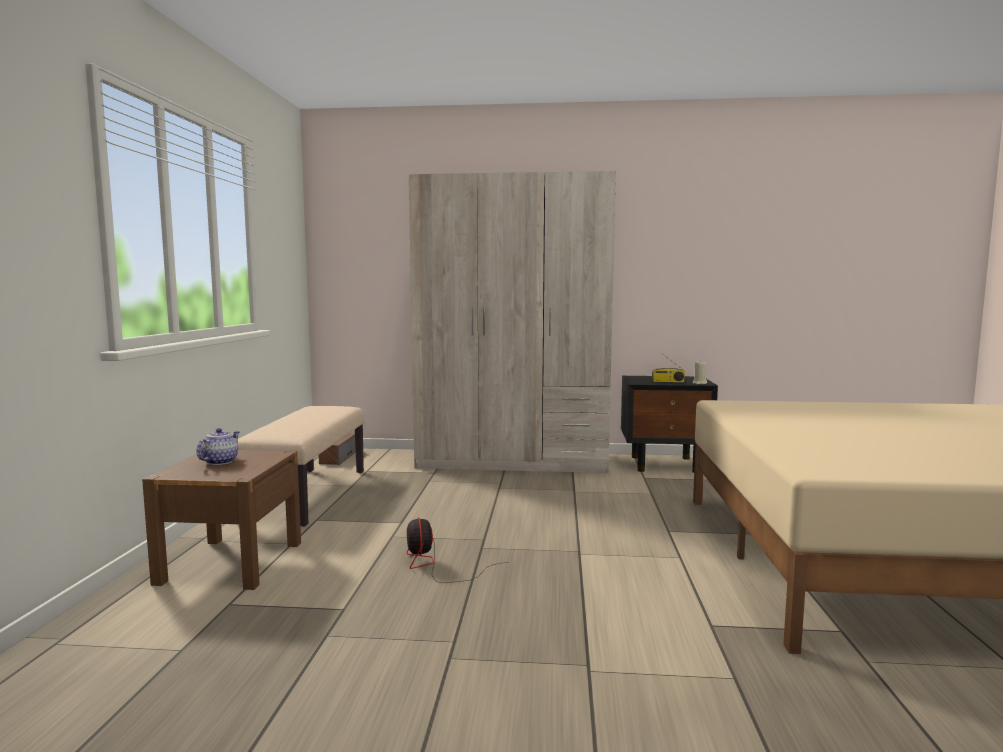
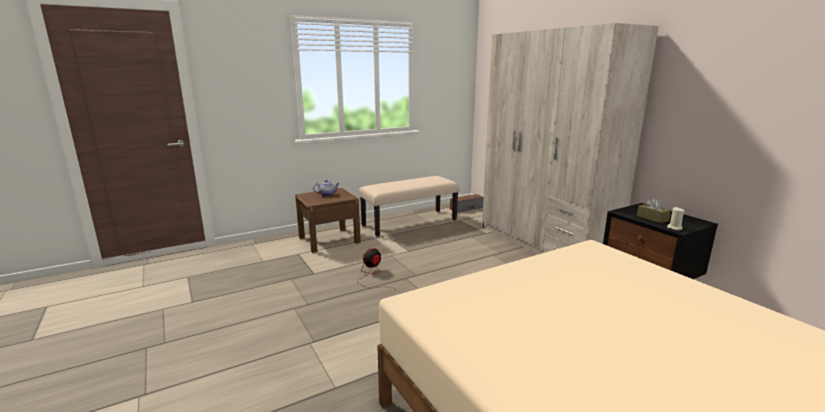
camera: 55 degrees right, 10 degrees up
radio [652,351,685,382] -> brown tissue box [637,198,671,223]

